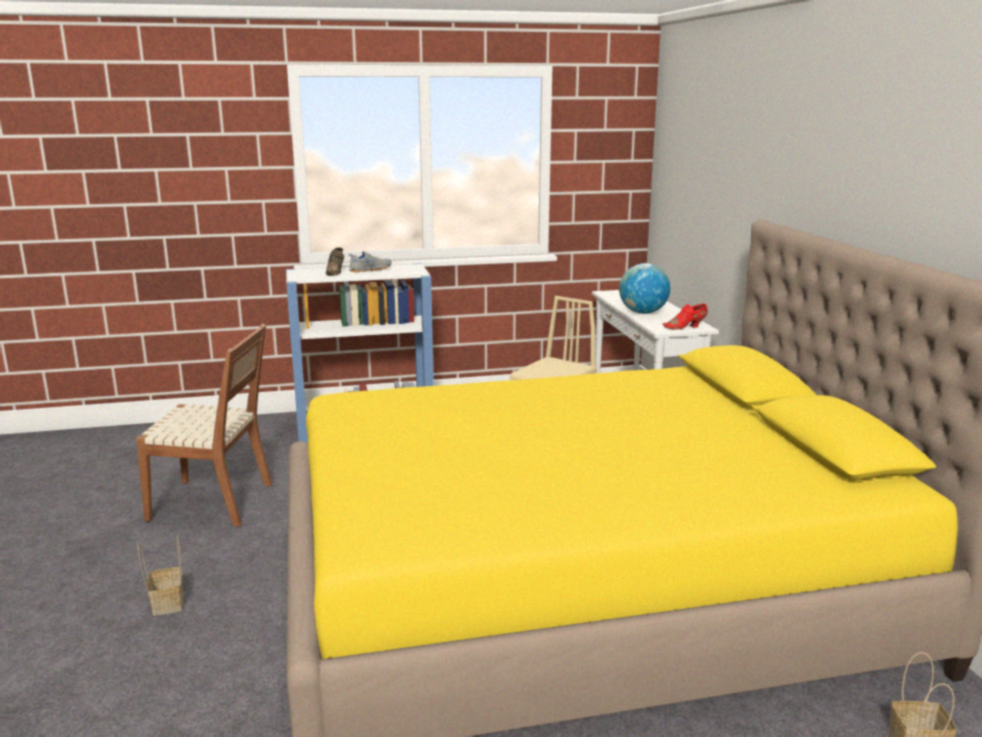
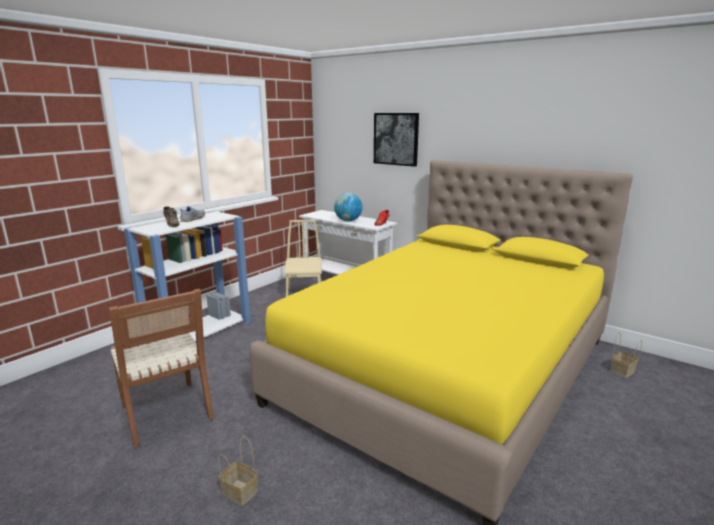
camera: 40 degrees left, 0 degrees up
chair [136,324,272,527] -> chair turned 90 degrees clockwise [109,289,214,447]
none -> picture [374,113,419,167]

